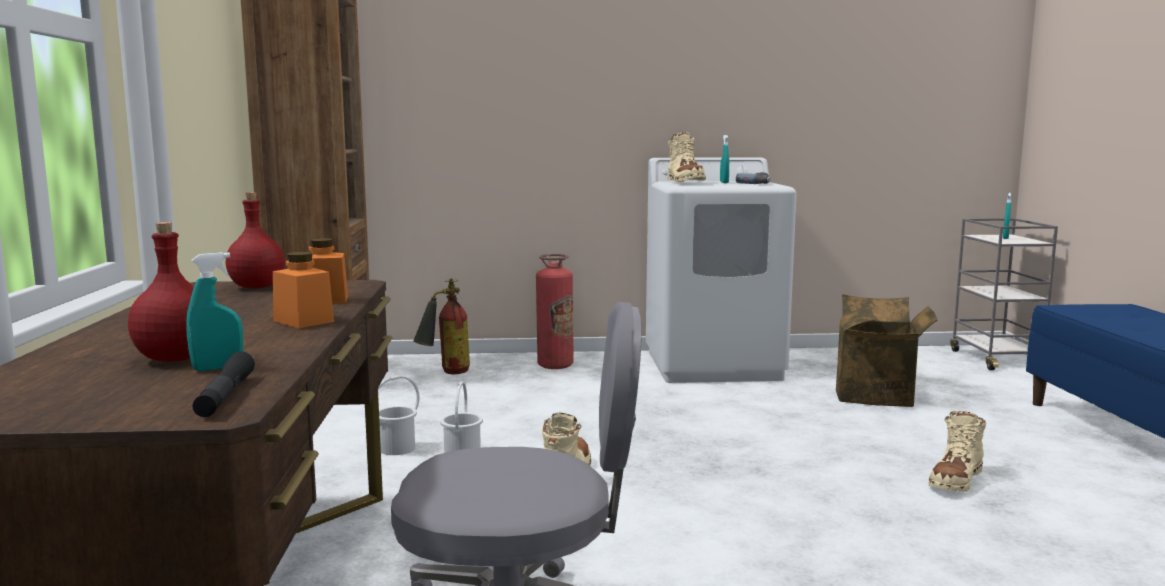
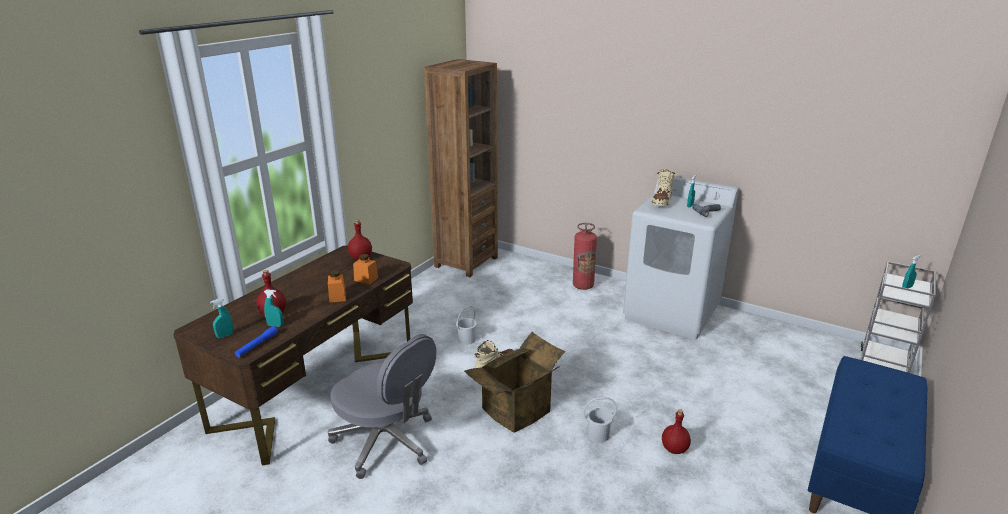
camera: 35 degrees right, 15 degrees up
black flashlight [192,351,255,417] -> blue flashlight [235,326,278,357]
white bucket [378,376,420,455] -> white bucket moved to [583,397,617,443]
fire extinguisher [413,278,470,374] -> none
cardboard box [836,294,938,407] -> cardboard box moved to [464,332,565,433]
beige boot [928,411,986,492] -> red bottle [662,409,691,454]
none -> turquoise spray bottle [210,298,233,338]

